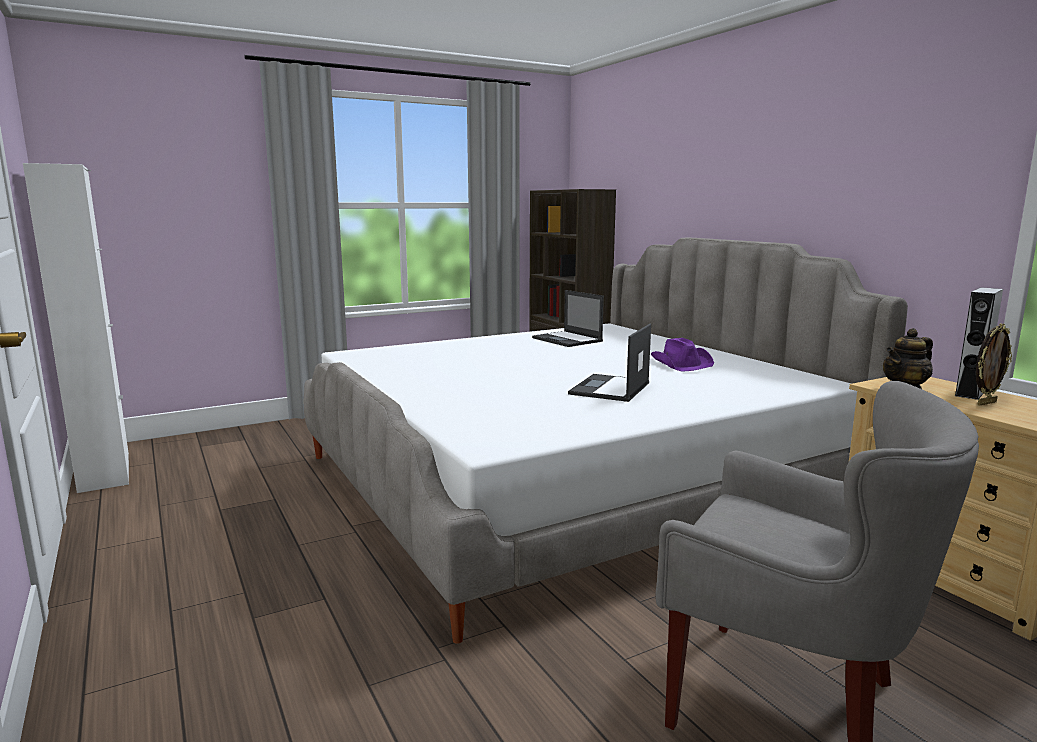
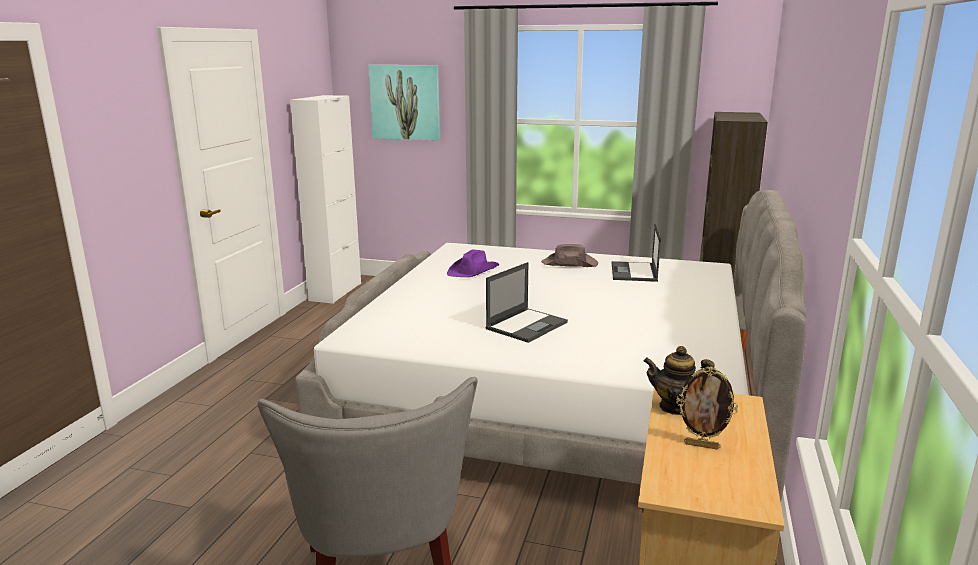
camera: 45 degrees right, 5 degrees up
laptop [568,324,651,402] -> laptop turned 150 degrees clockwise [486,262,568,343]
purple hat [651,338,714,372] -> purple hat moved to [447,250,500,277]
grey speaker [955,287,1003,400] -> none
none -> picture [368,65,440,141]
none -> brown hat [541,244,598,267]

